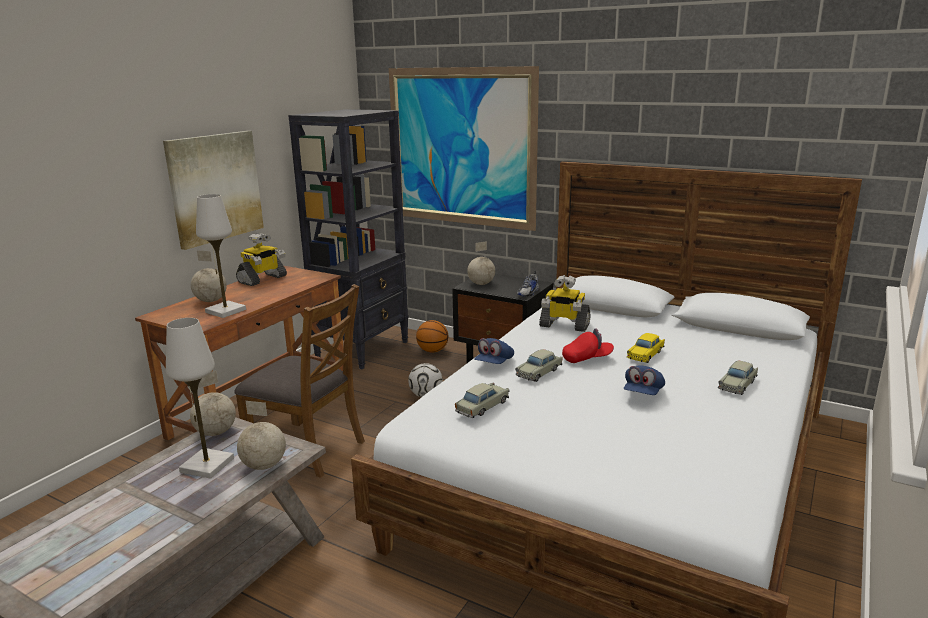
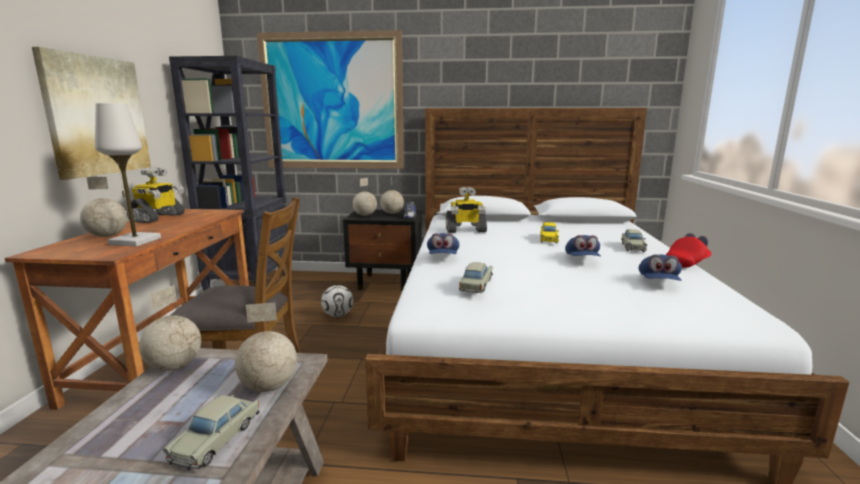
camera: 25 degrees left, 5 degrees down
white table lamp [166,318,234,479] -> none
basketball [416,320,448,353] -> none
beige toy car [515,349,563,382] -> beige toy car moved to [163,394,260,470]
red cap [562,328,614,363] -> red cap moved to [666,233,712,268]
none -> globe [380,177,404,214]
none -> blue cap [639,254,682,281]

